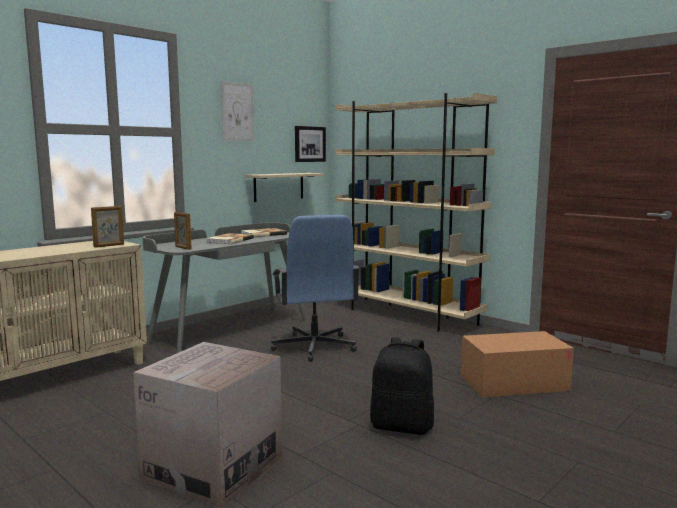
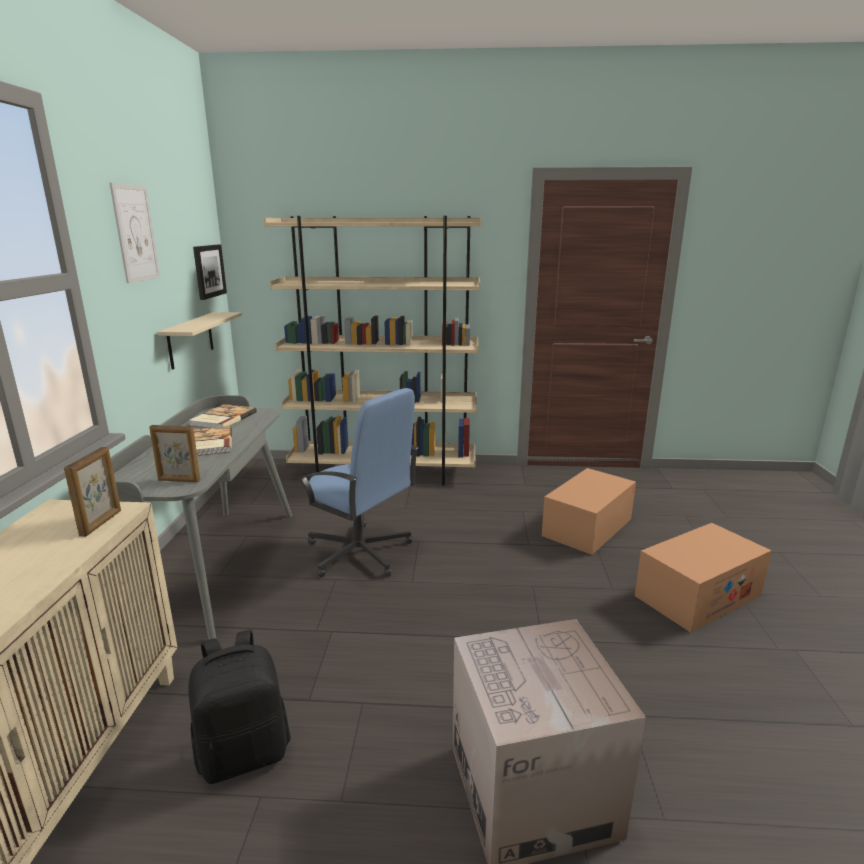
camera: 40 degrees left, 10 degrees up
black backpack [370,337,434,435] -> black backpack moved to [188,630,291,784]
none -> cardboard box [635,523,772,633]

